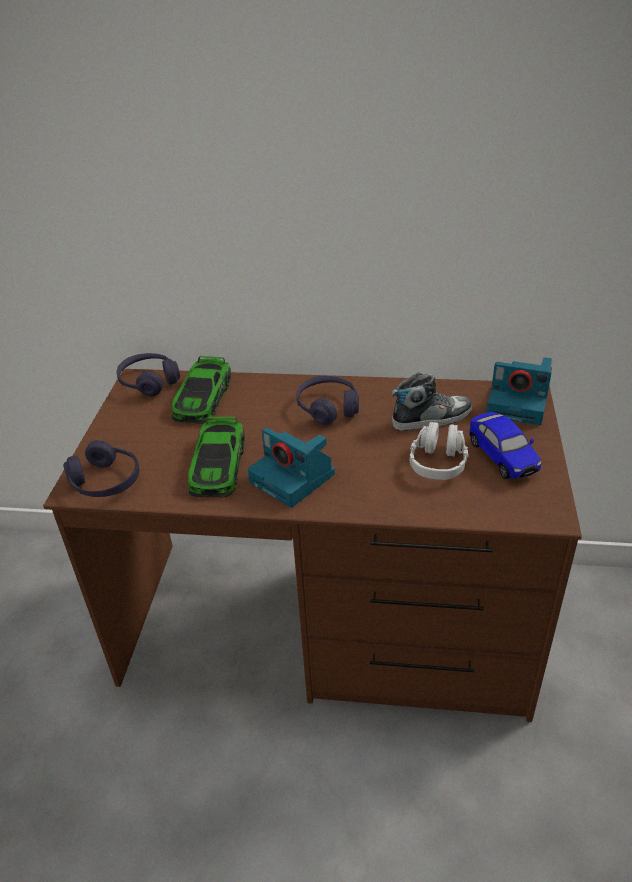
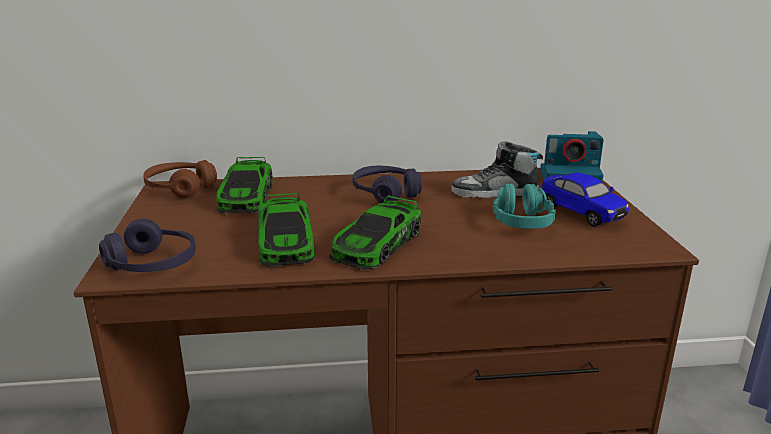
camera: 15 degrees left, 15 degrees down
purple headphones [117,353,180,396] -> brown headphones [143,160,217,198]
camera [248,427,335,508] -> toy car [329,195,422,269]
shoe [391,372,472,431] -> shoe turned 150 degrees counterclockwise [451,141,543,198]
grey headphones [410,422,469,480] -> turquoise headphones [492,184,556,229]

